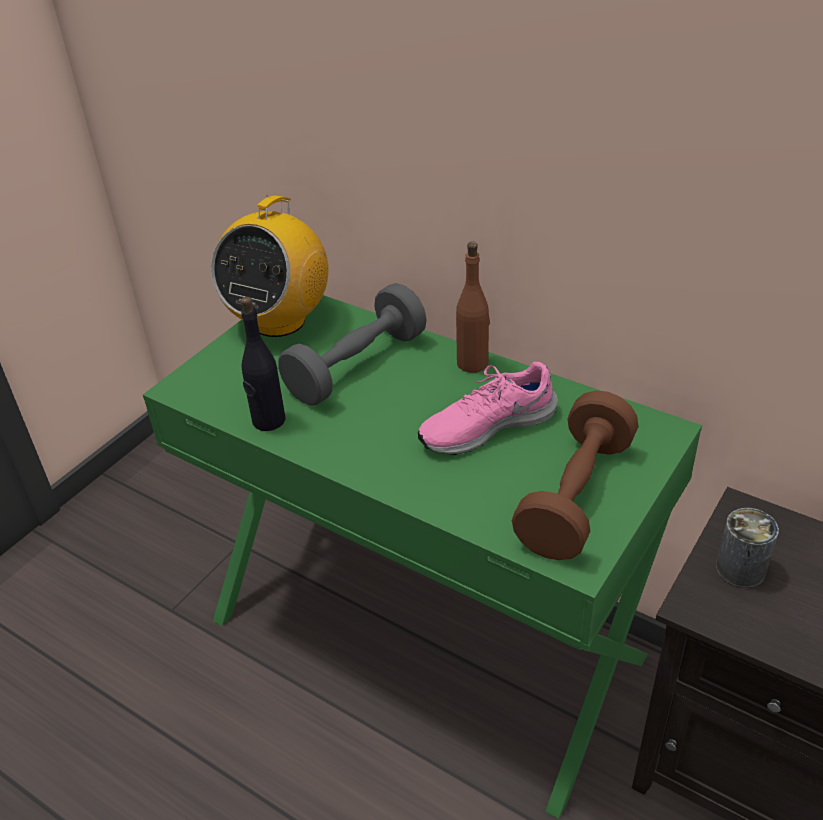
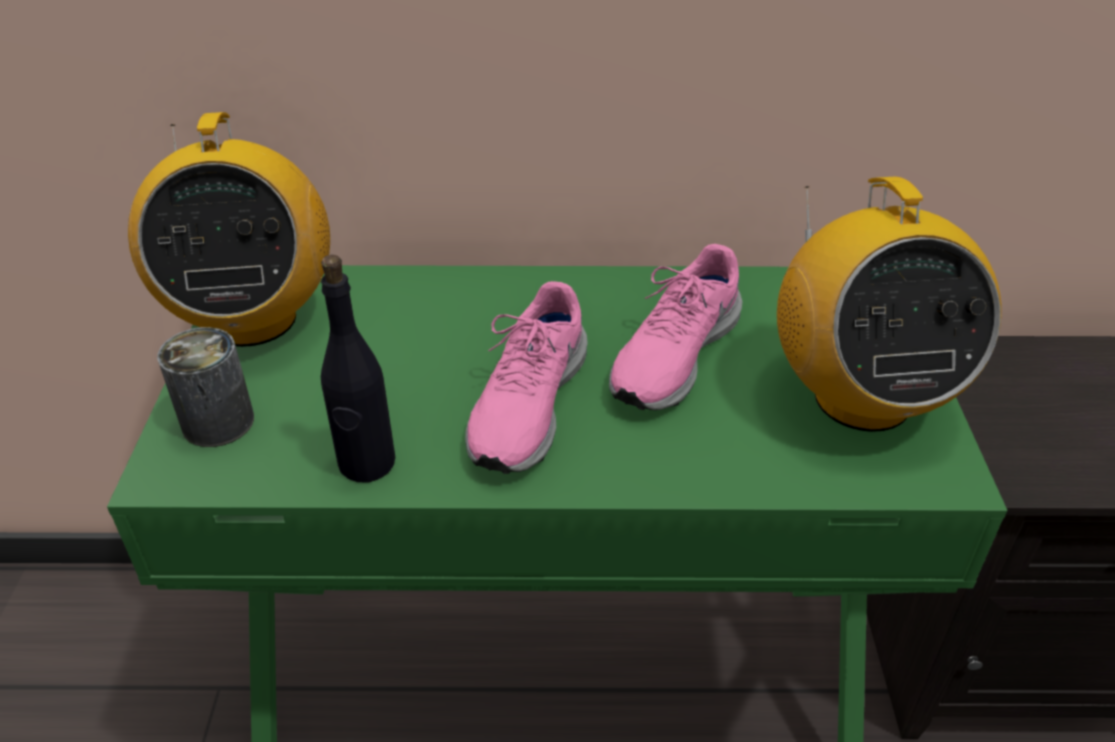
camera: 35 degrees left, 0 degrees up
grey dumbbell [278,283,427,406] -> none
brown bottle [456,242,490,373] -> none
brown dumbbell [512,390,638,560] -> radio [777,177,1002,432]
can [716,508,779,588] -> can moved to [157,327,254,447]
none -> pink shoe [465,281,588,474]

